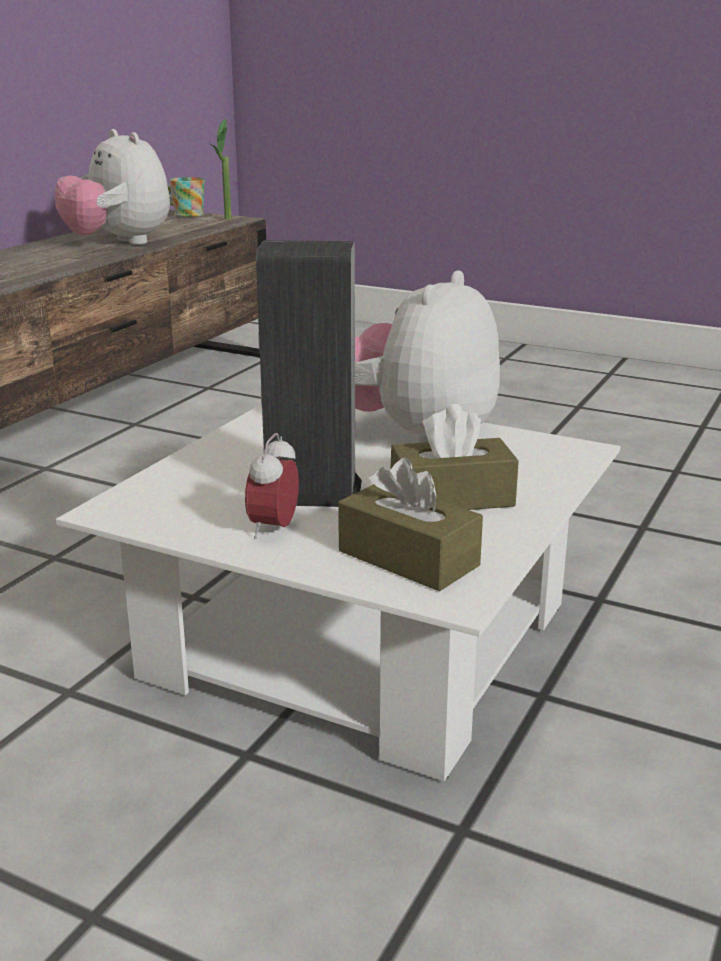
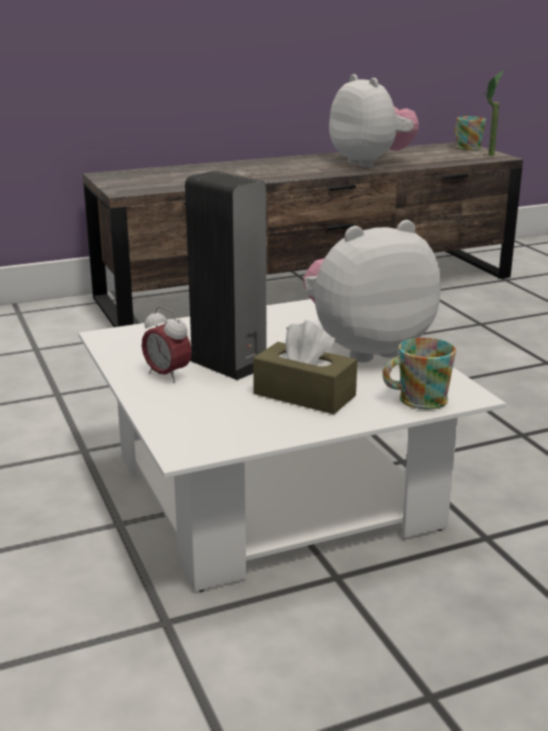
camera: 40 degrees right, 0 degrees up
plush toy [55,129,170,245] -> plush toy turned 150 degrees clockwise [329,74,419,167]
alarm clock [245,433,299,539] -> alarm clock turned 105 degrees counterclockwise [142,307,192,383]
brown tissue box [338,458,483,592] -> none
none -> mug [383,338,456,409]

